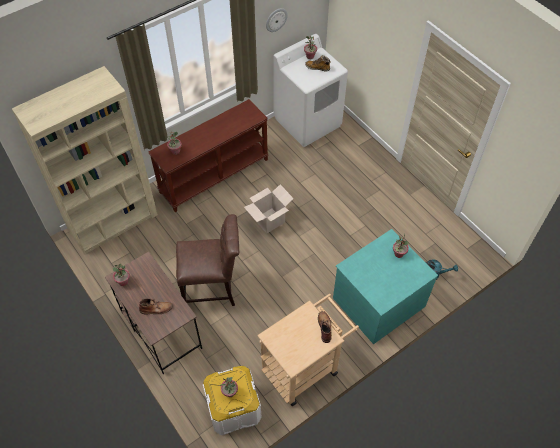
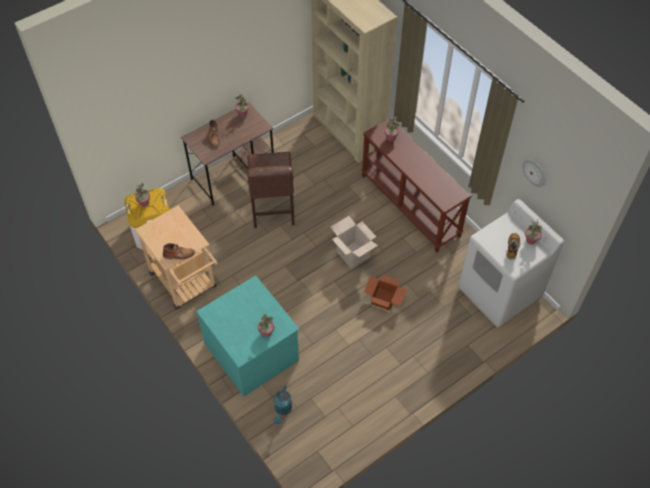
camera: 90 degrees right, 0 degrees up
none -> cardboard box [364,275,407,311]

